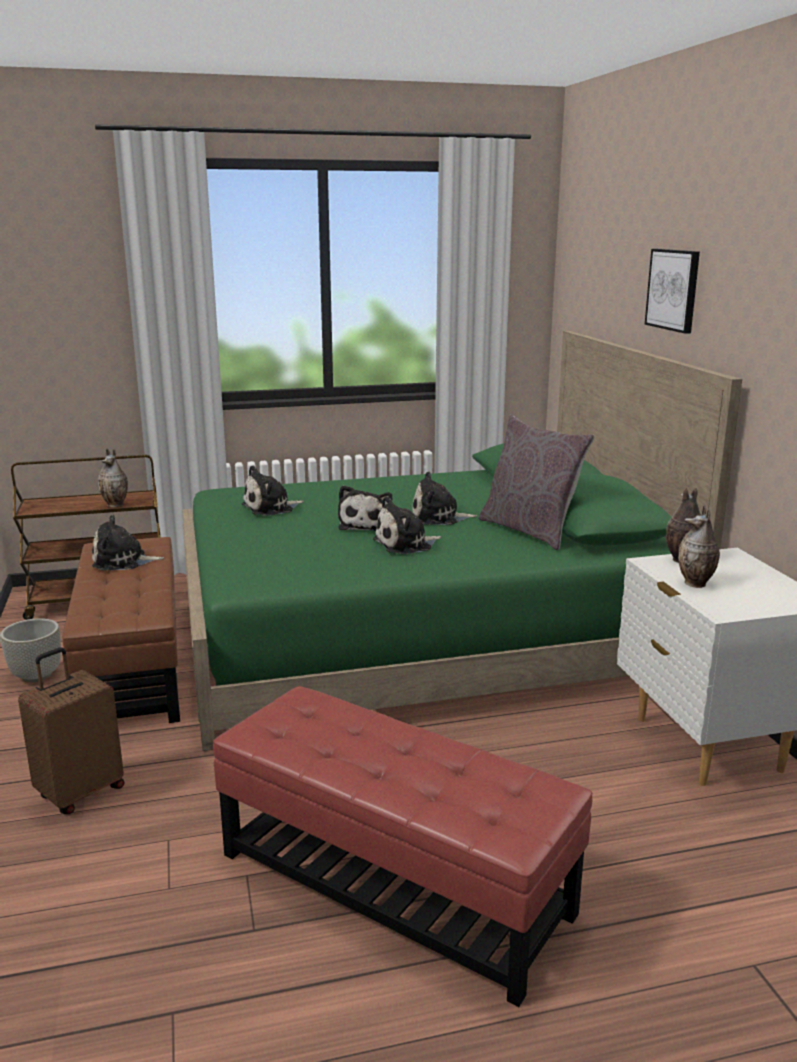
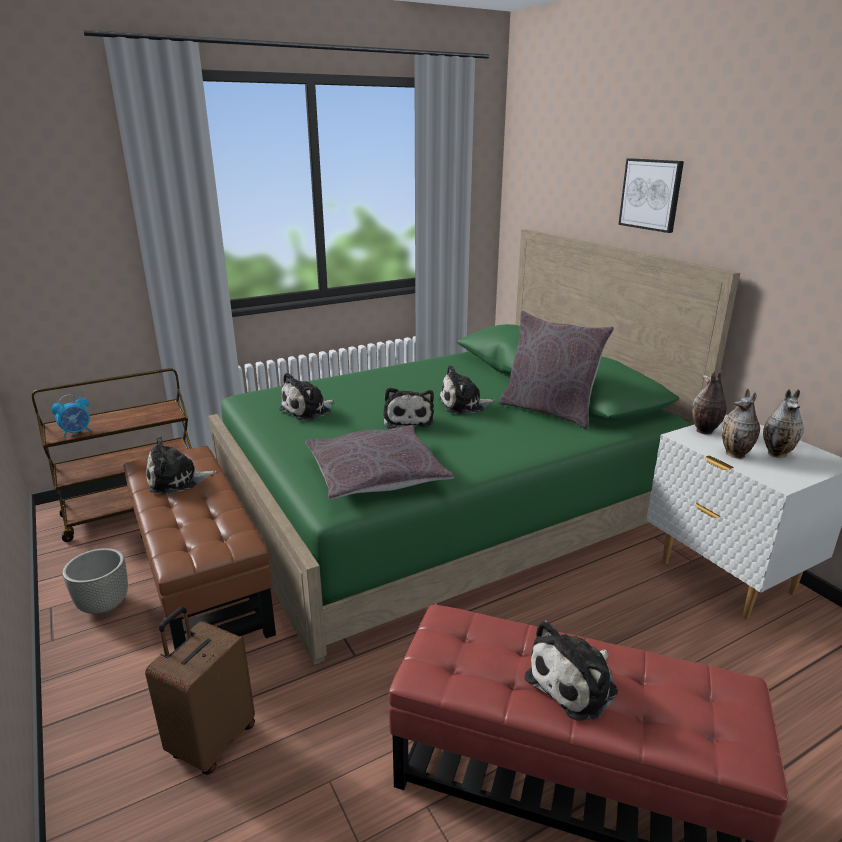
camera: 15 degrees left, 5 degrees up
vase [97,448,128,507] -> vase moved to [763,389,804,458]
plush toy [373,496,441,554] -> plush toy moved to [524,620,618,721]
none -> alarm clock [52,395,91,438]
none -> grey pillow [306,425,454,499]

